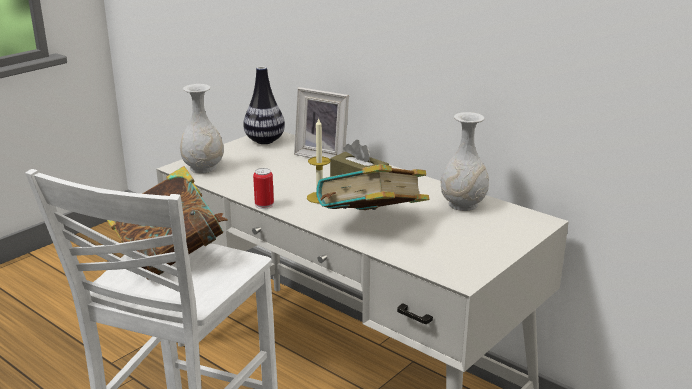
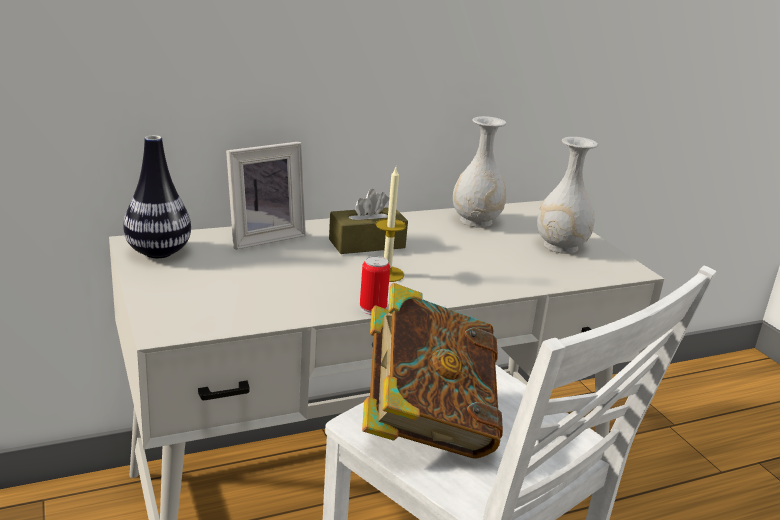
camera: 65 degrees left, 0 degrees up
white vase [180,84,224,173] -> white vase moved to [537,137,598,254]
book [316,164,429,210] -> none

